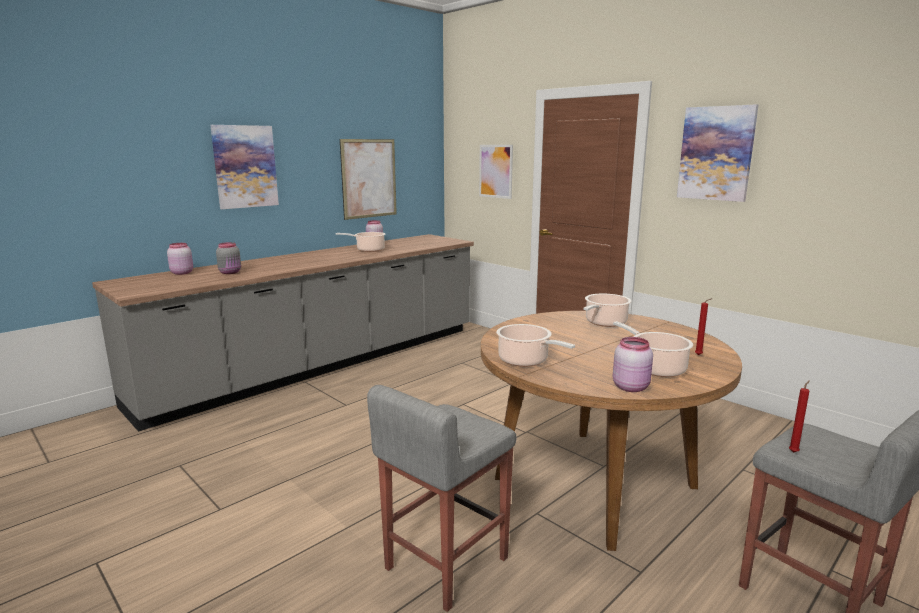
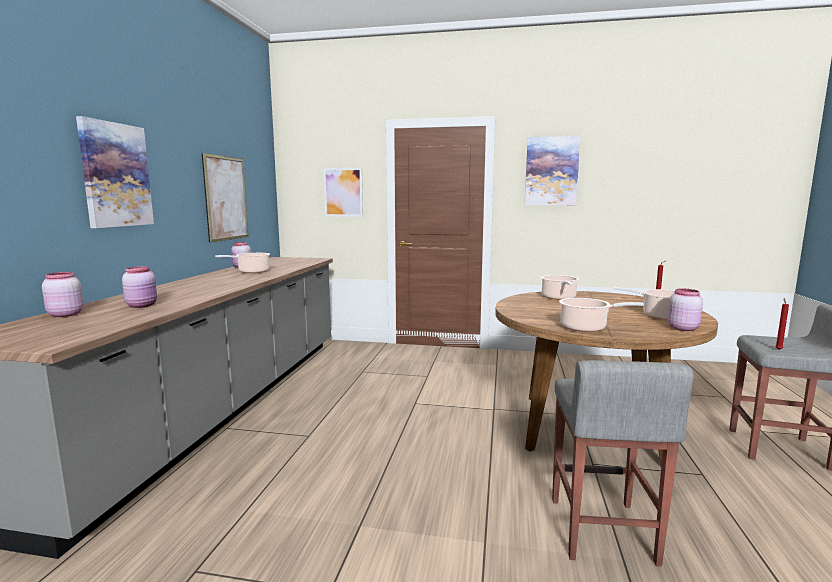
camera: 35 degrees left, 5 degrees down
grey jar [216,242,241,274] -> pink jar [122,266,157,308]

